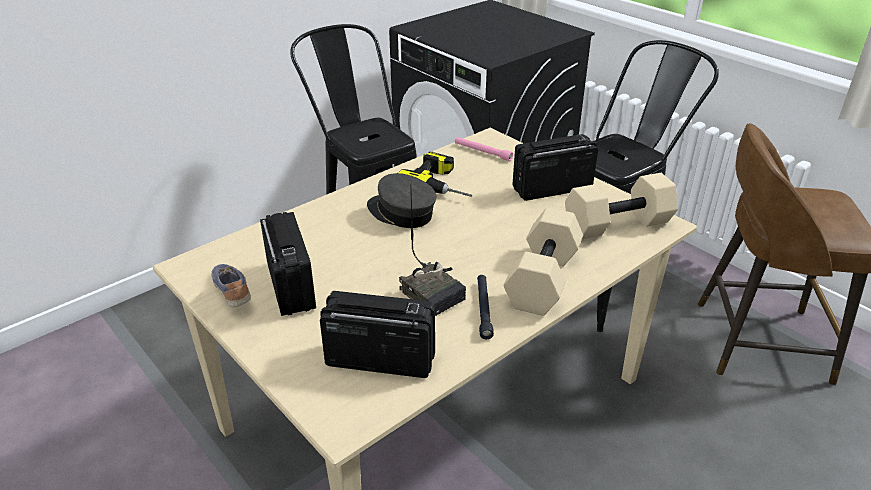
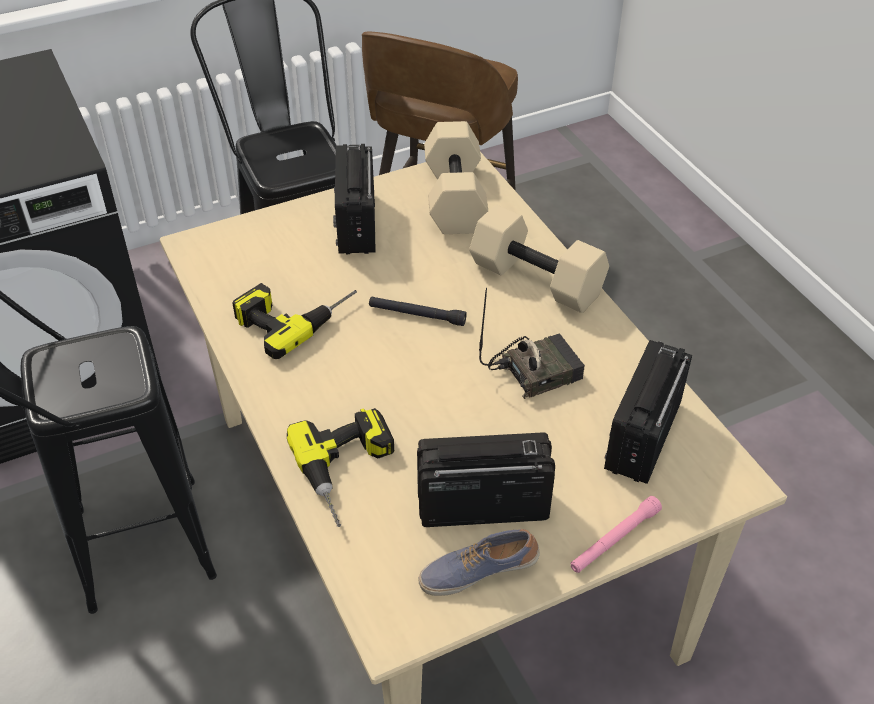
camera: 75 degrees left, 10 degrees up
grey cap [367,173,436,228] -> none
pink flashlight [455,137,513,161] -> pink flashlight moved to [571,496,662,573]
black flashlight [477,275,494,339] -> black flashlight moved to [369,297,467,326]
none -> power drill [287,408,394,527]

